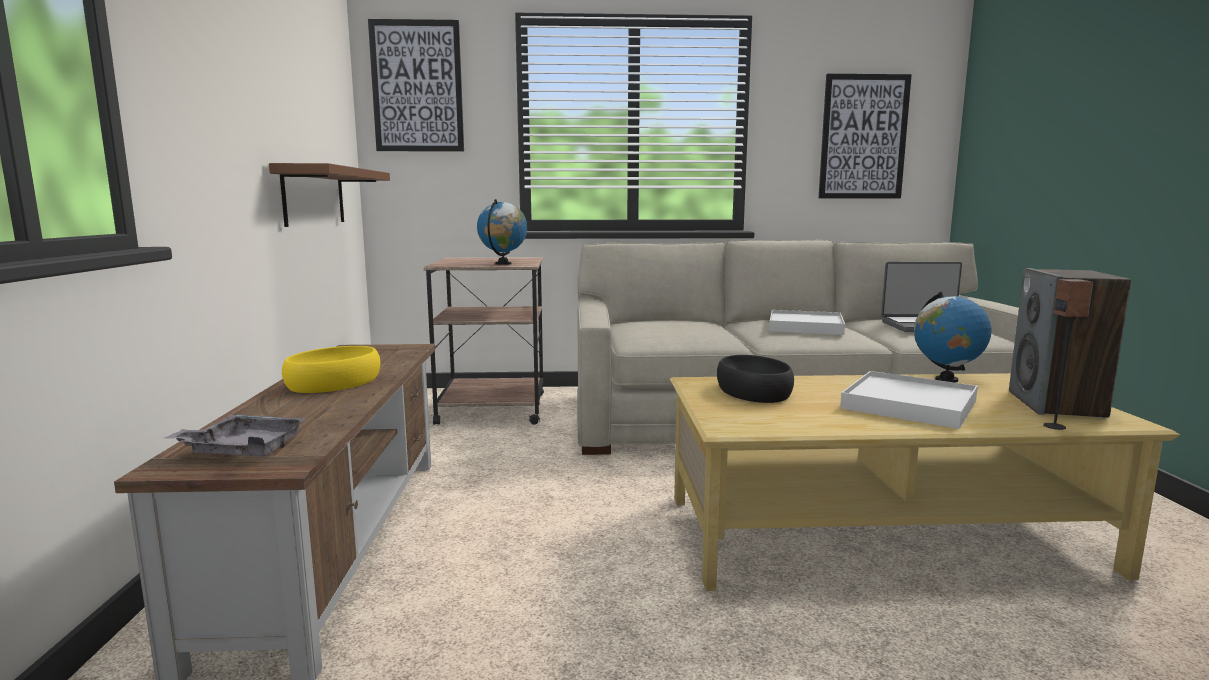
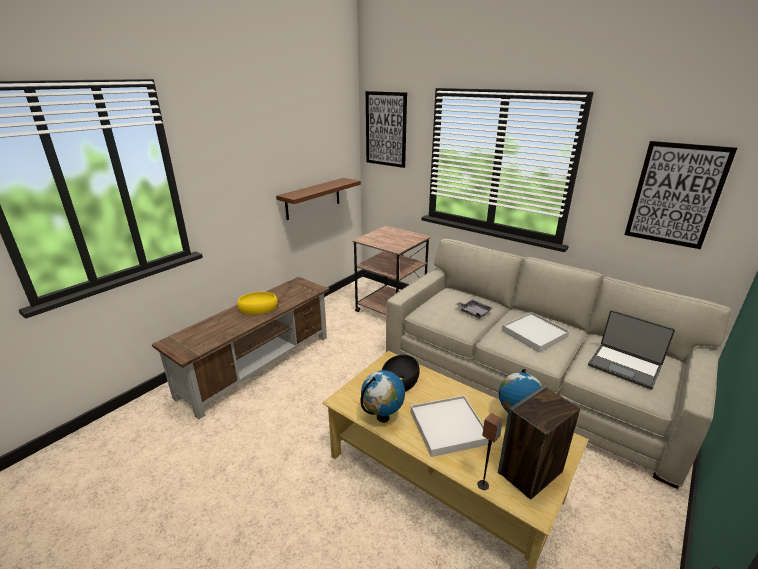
camera: 40 degrees right, 15 degrees up
grey tray [164,414,306,457] -> grey tray moved to [455,299,492,319]
globe [477,199,527,265] -> globe moved to [361,370,405,423]

